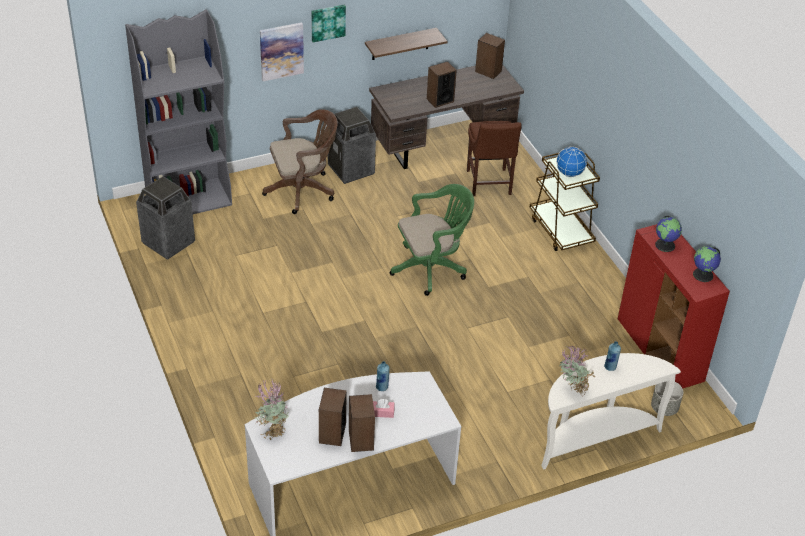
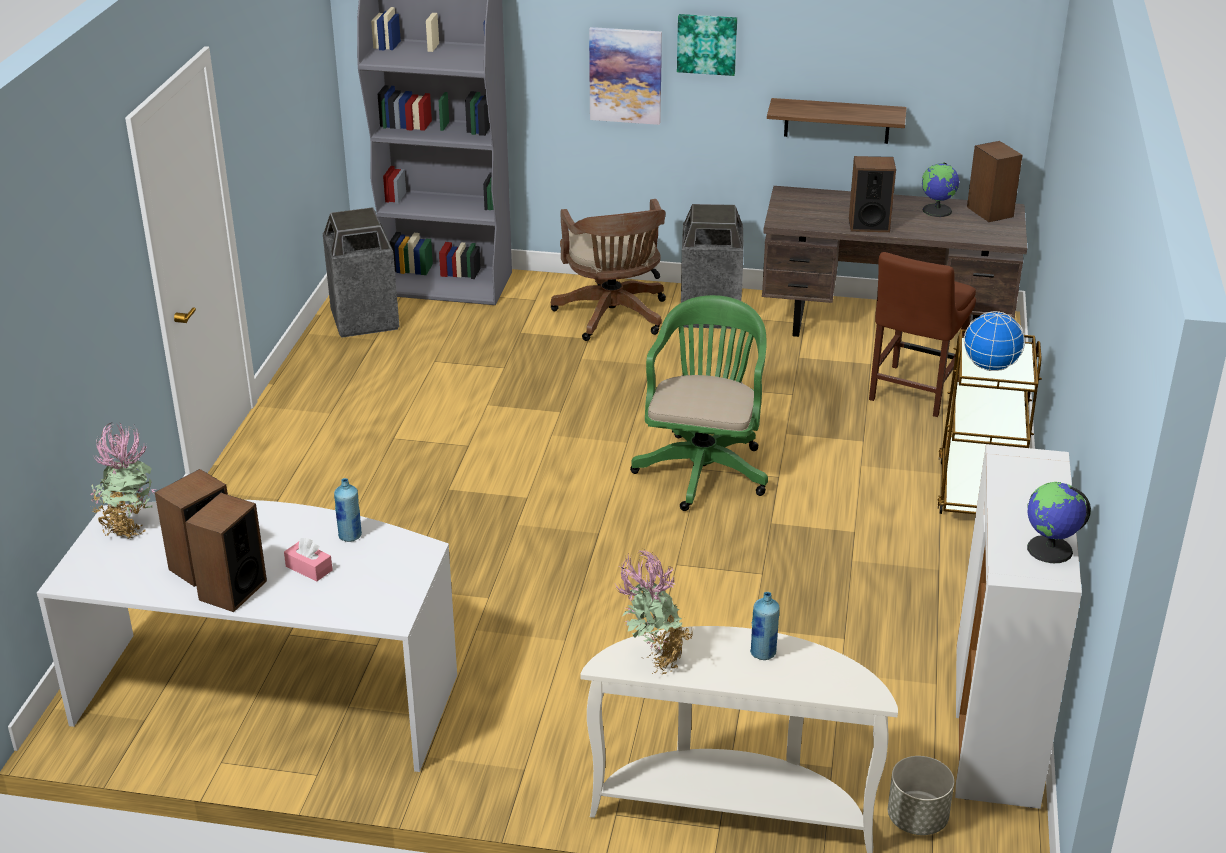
camera: 35 degrees right, 10 degrees down
brown office chair [262,109,338,214] -> brown office chair turned 60 degrees clockwise [551,199,666,341]
green office chair [390,184,474,296] -> green office chair turned 90 degrees counterclockwise [630,295,768,511]
red cabinet [618,224,730,388] -> white cabinet [955,444,1082,809]
globe [655,216,682,252] -> globe moved to [922,162,960,217]

